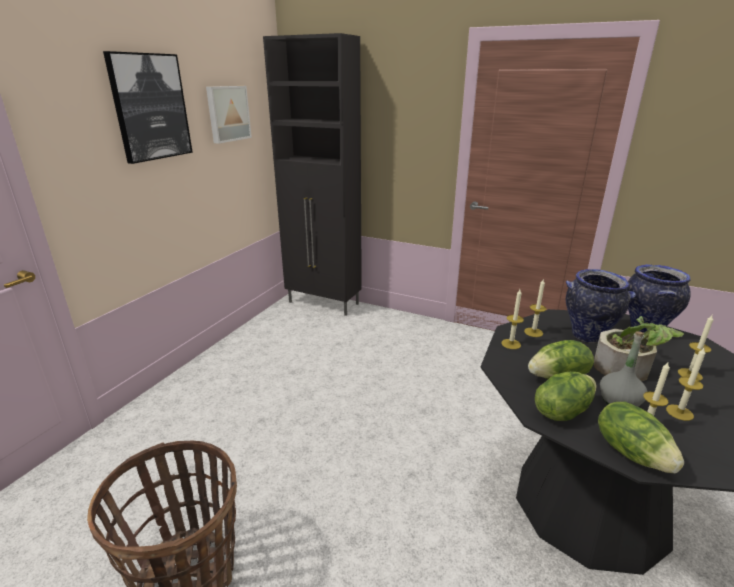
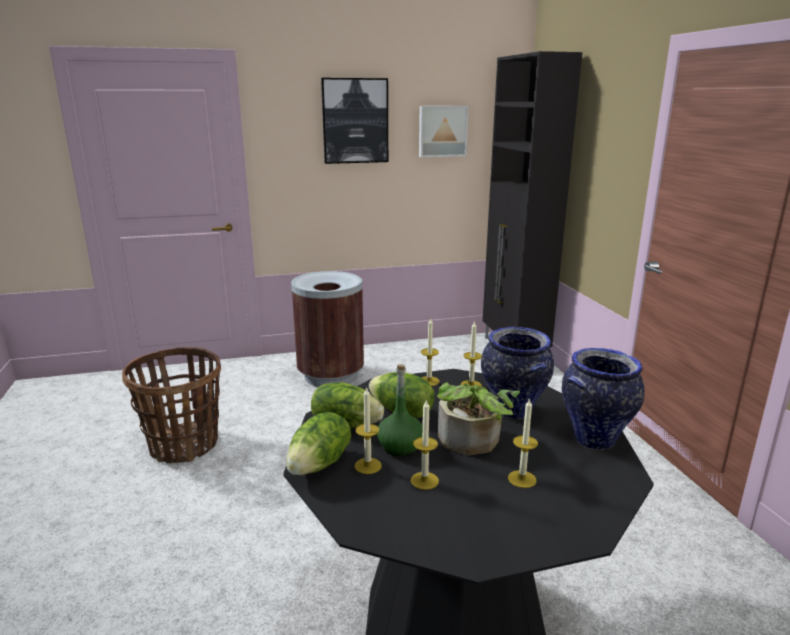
camera: 50 degrees right, 5 degrees down
grey bottle [600,331,647,407] -> green bottle [377,364,423,457]
none -> brown trash can [291,271,364,387]

